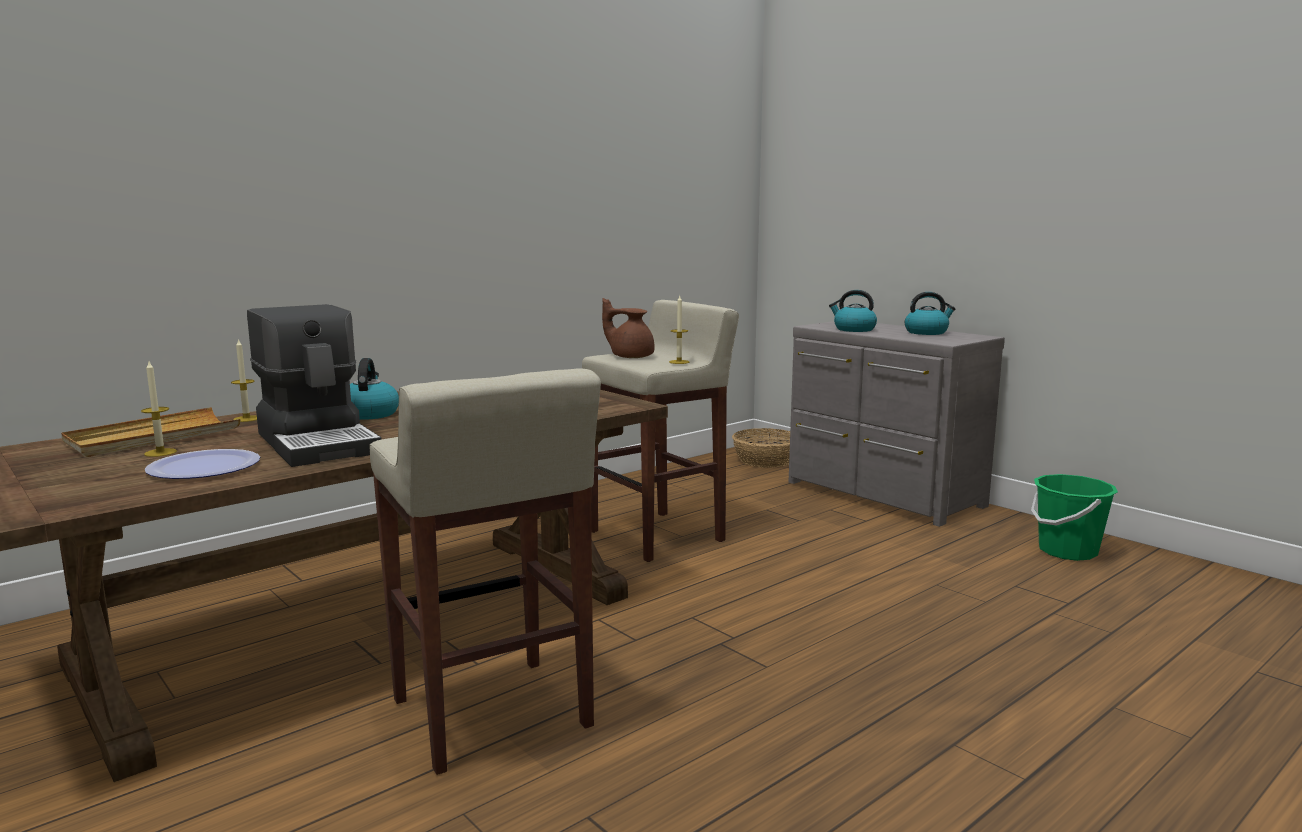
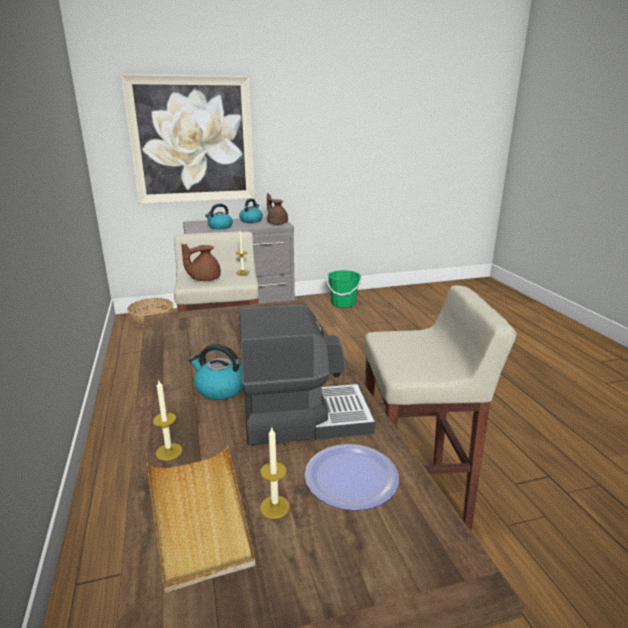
camera: 65 degrees left, 10 degrees up
none -> picture [121,74,255,204]
none -> brown teapot [267,193,288,225]

